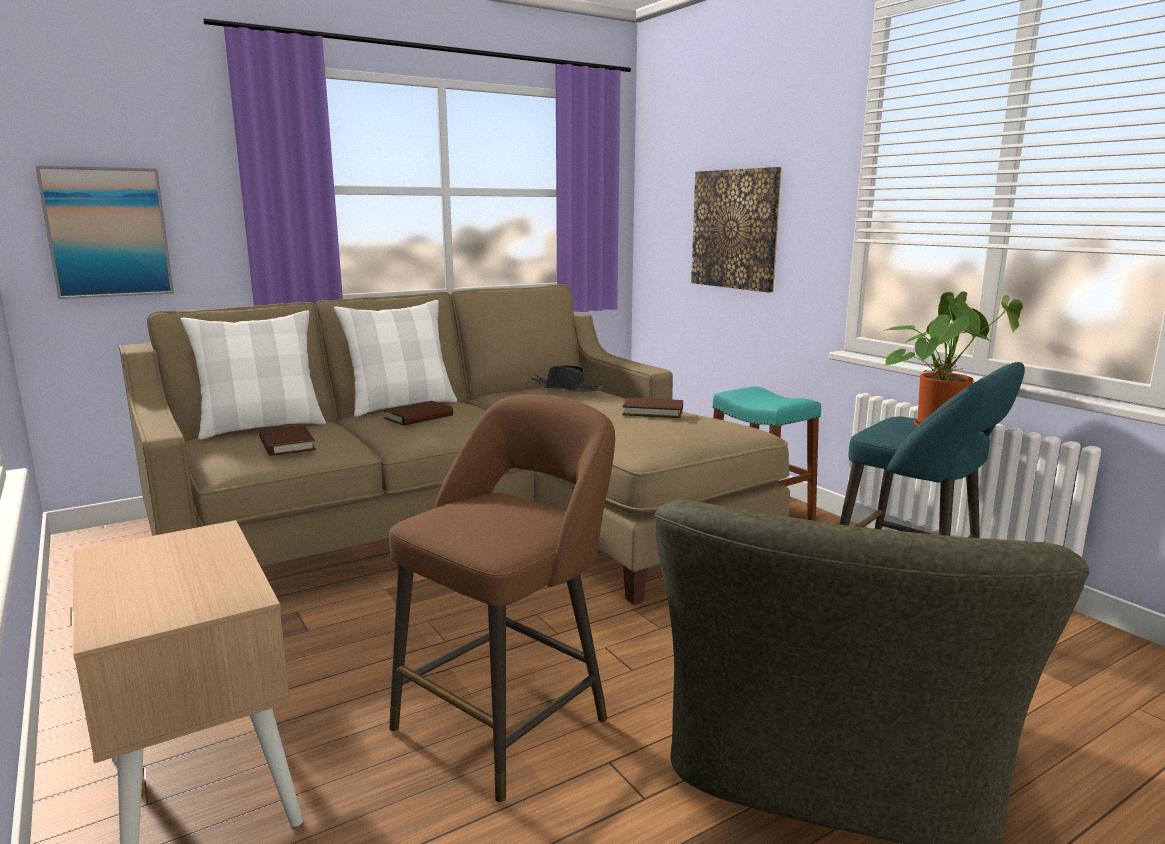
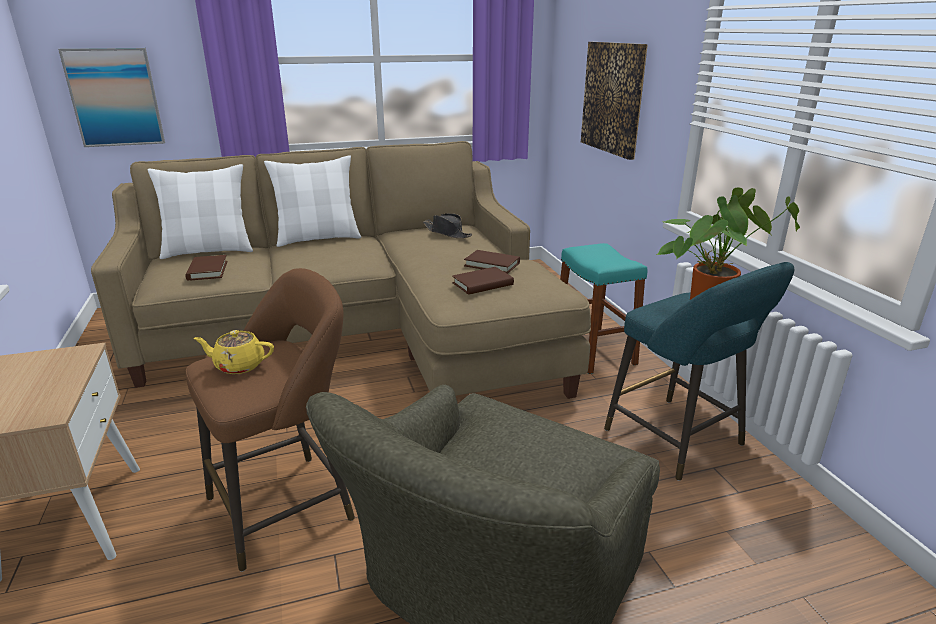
camera: 15 degrees right, 10 degrees up
brown book [383,401,453,426] -> brown book moved to [452,267,514,295]
none -> yellow teapot [194,330,274,374]

